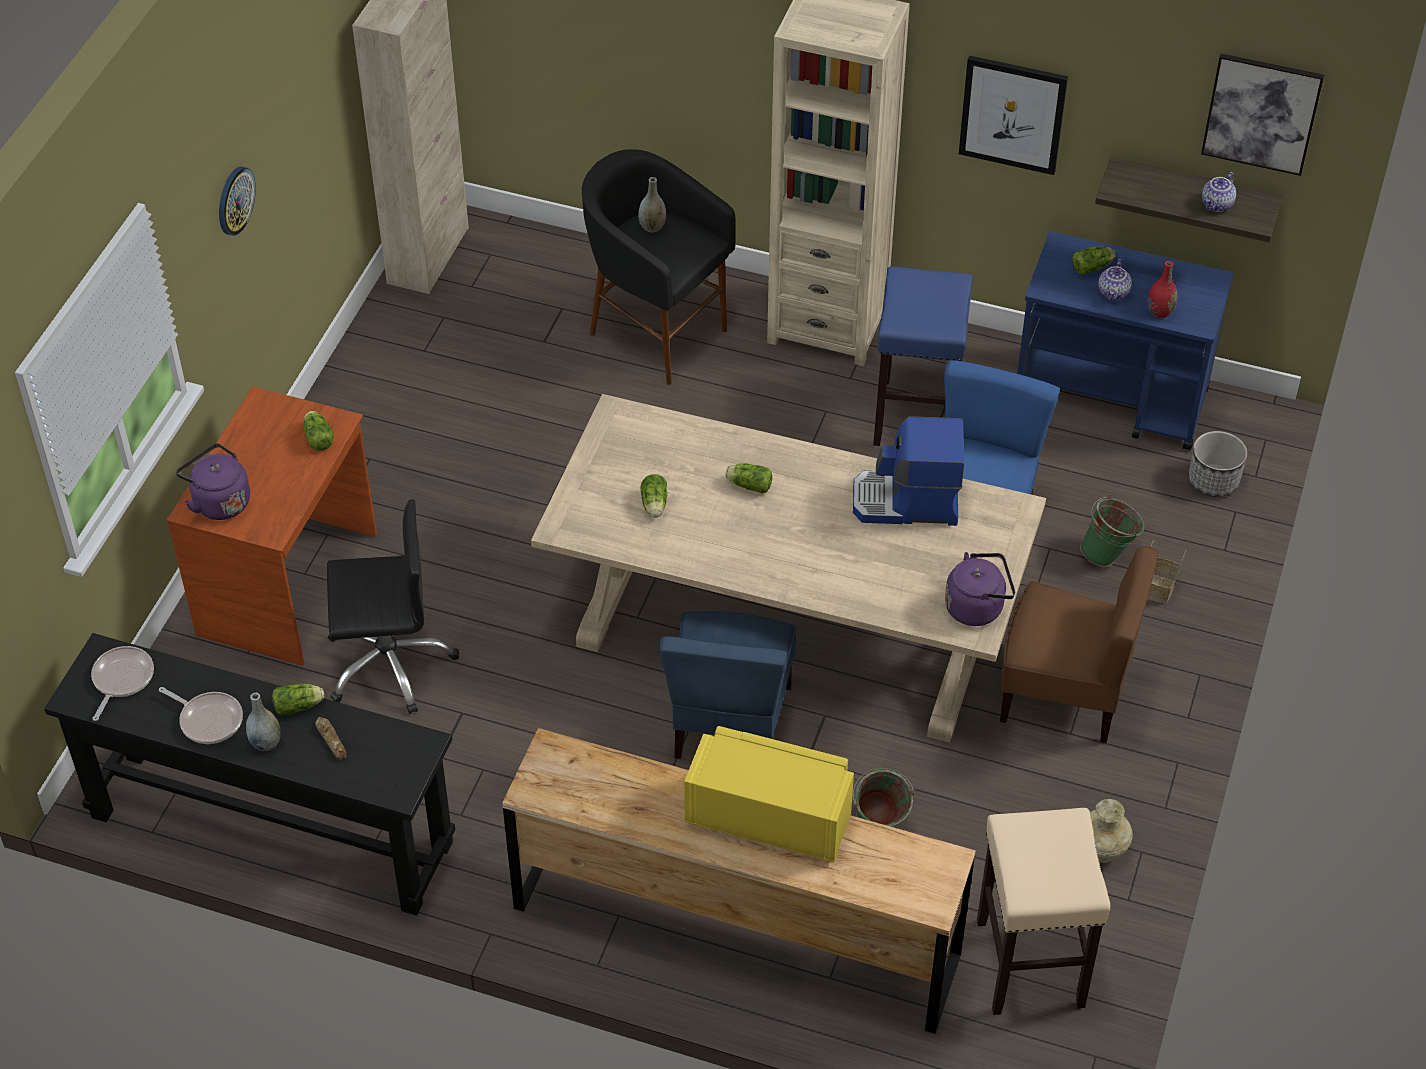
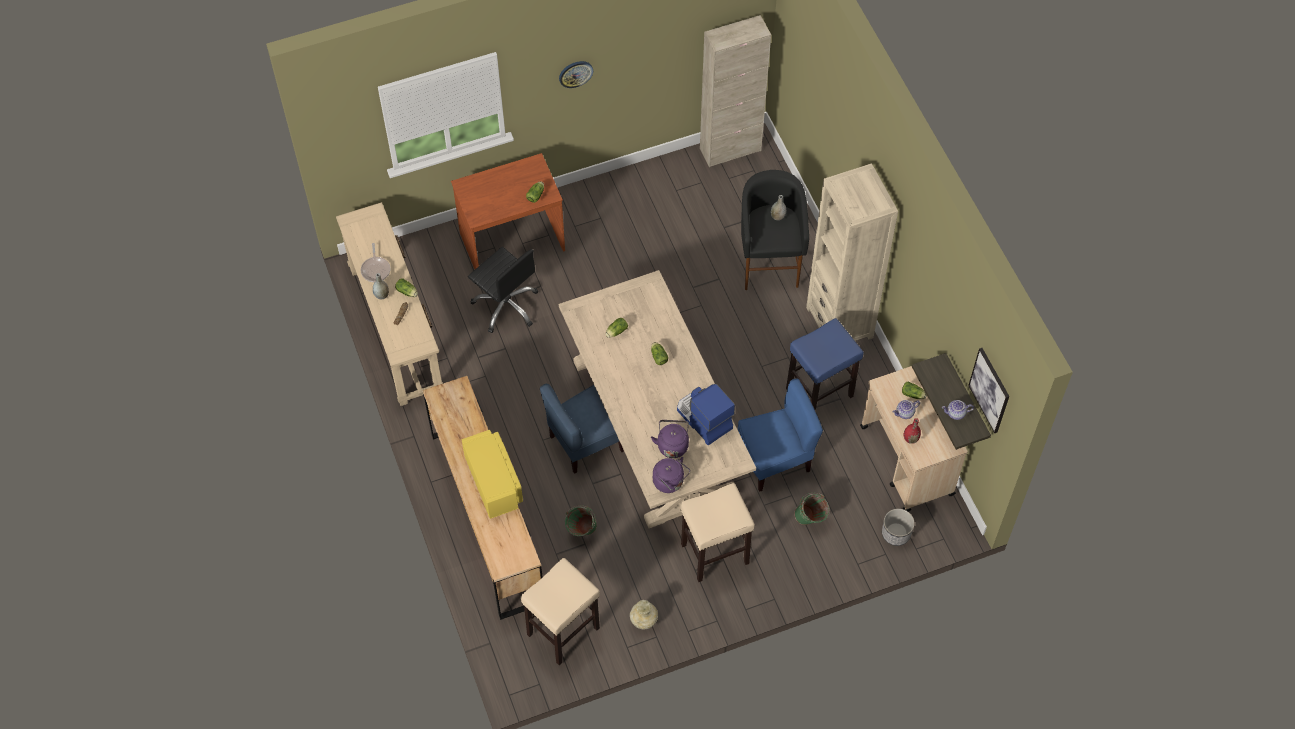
camera: 50 degrees right, 10 degrees up
black console table [44,633,455,916] -> beige console table [336,202,443,406]
frying pan [91,646,154,721] -> none
purple kettle [176,443,250,520] -> purple kettle moved to [651,420,689,458]
picture [959,55,1068,175] -> none
brown chair [1000,546,1158,743] -> beige stool [681,483,755,582]
blue cart [1017,231,1234,450] -> beige cart [860,366,968,512]
basket [1147,540,1186,604] -> none

